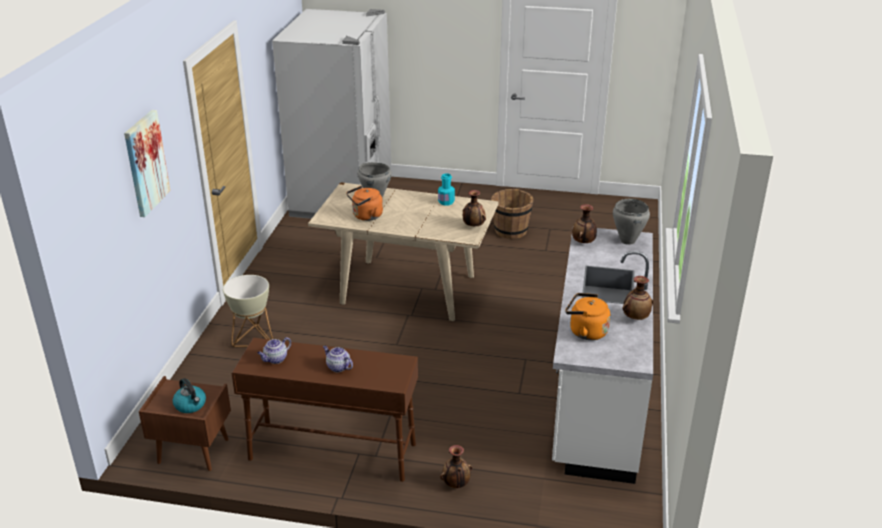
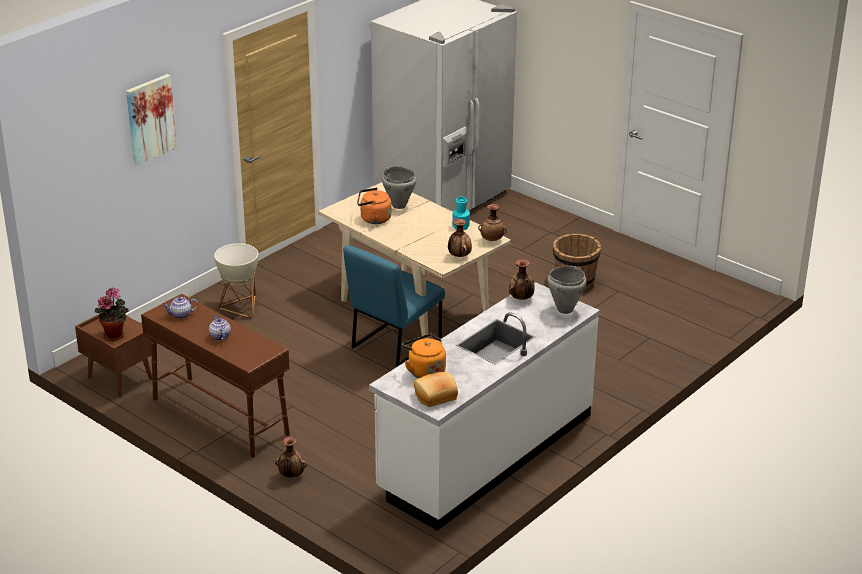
camera: 30 degrees right, 0 degrees up
kettle [173,378,206,413] -> potted plant [95,287,128,341]
vase [622,276,653,320] -> vase moved to [478,204,507,241]
none -> blue chair [343,245,445,367]
none -> bread [414,372,458,407]

